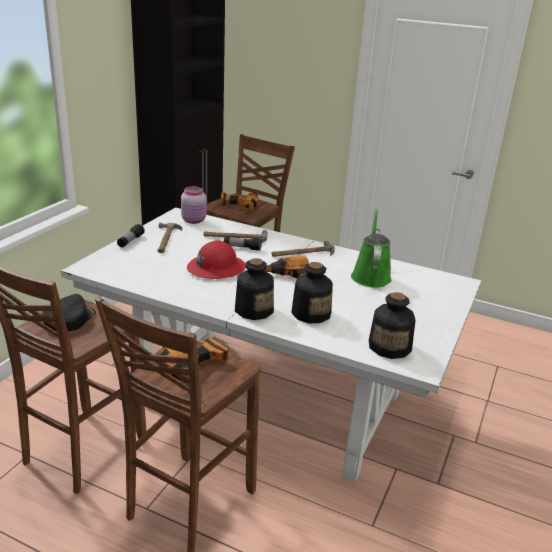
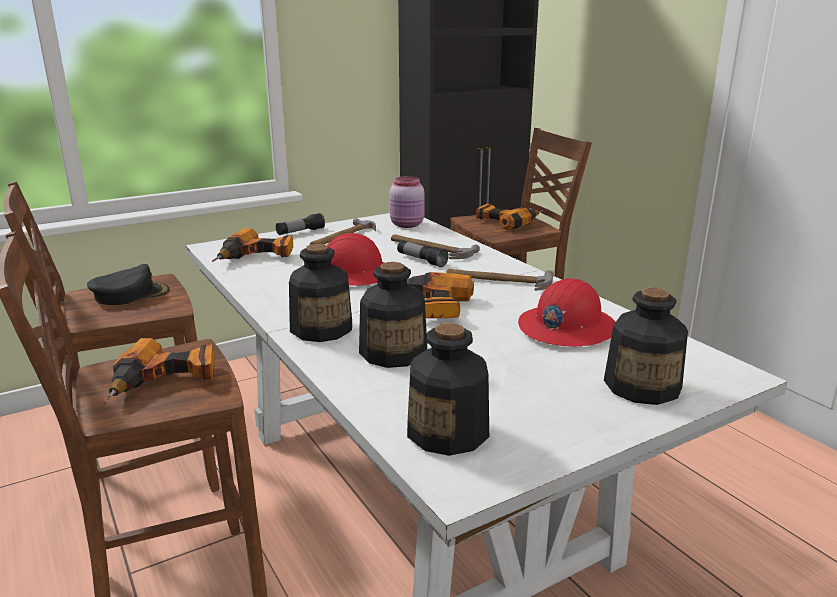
camera: 35 degrees right, 5 degrees down
green watering can [351,209,392,288] -> red hard hat [518,278,615,347]
none -> power drill [212,228,293,262]
none -> bottle [604,287,688,405]

